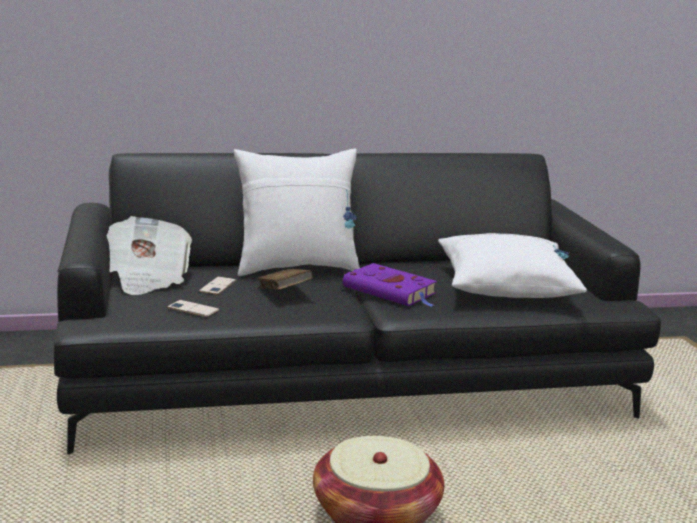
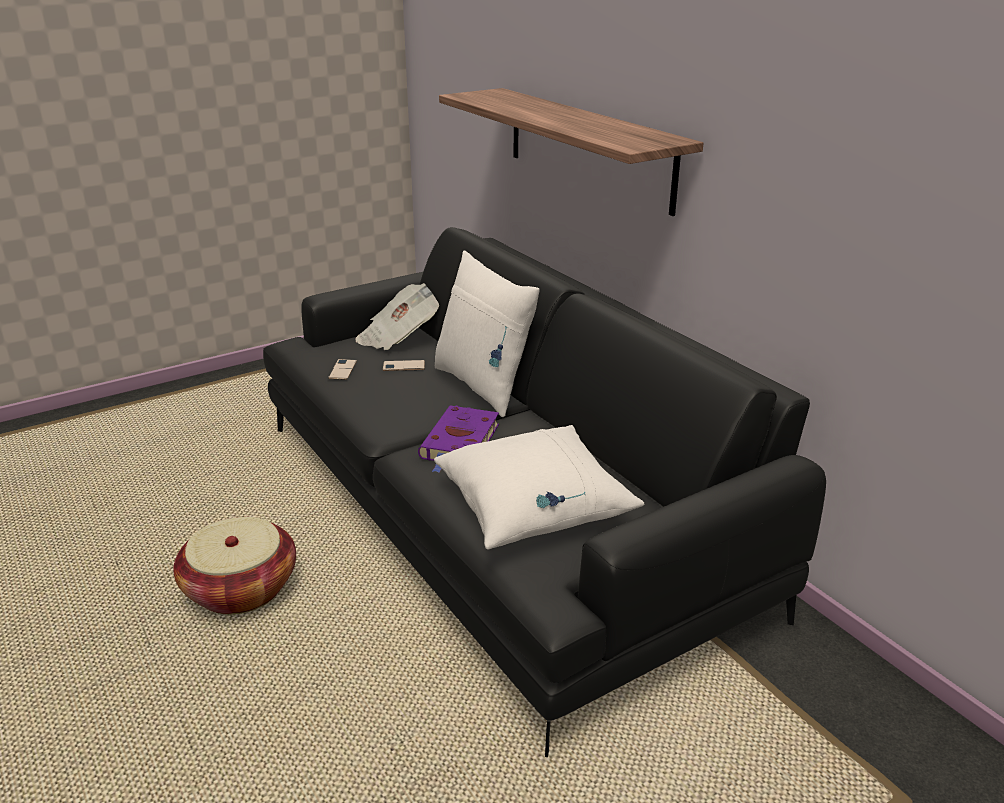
camera: 70 degrees right, 10 degrees up
brown book [258,269,313,290] -> none
none -> shelf [439,88,704,216]

